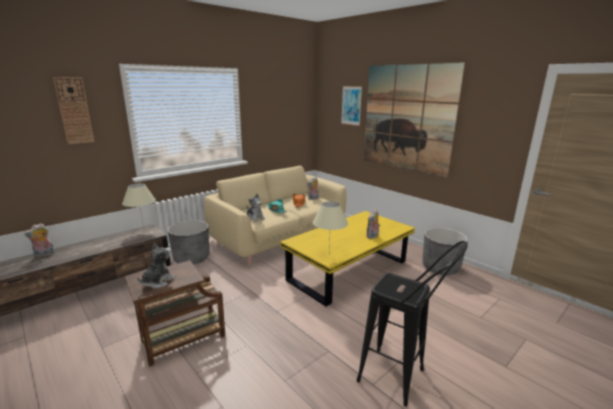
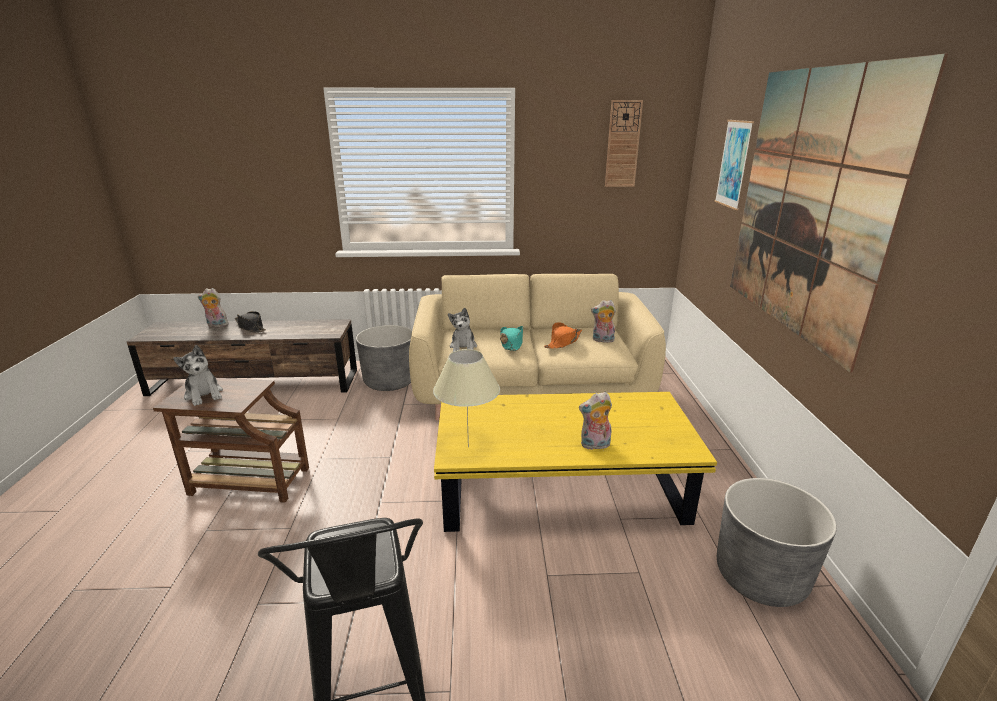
camera: 40 degrees right, 5 degrees up
wall clock [53,77,94,144] -> wall clock moved to [605,100,643,187]
beige table lamp [122,183,156,229] -> none
plush toy [137,242,176,289] -> plush toy turned 75 degrees clockwise [173,345,223,406]
none -> black hat [235,311,266,333]

